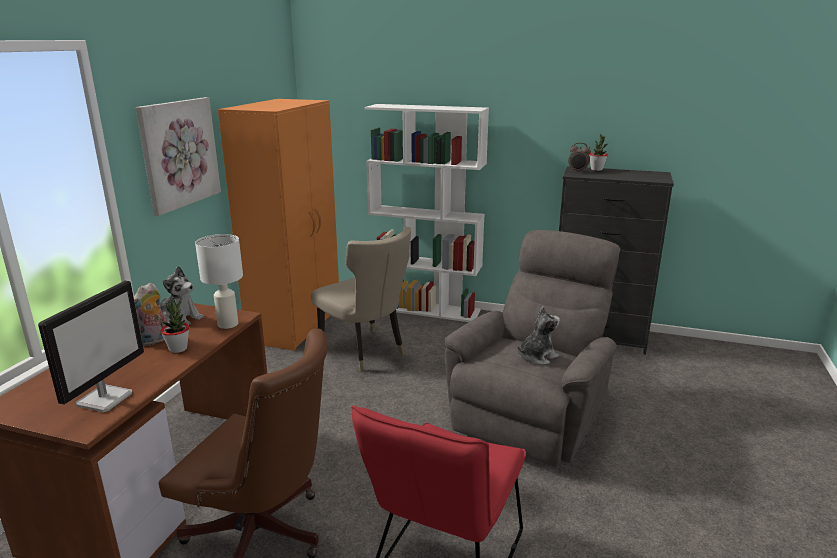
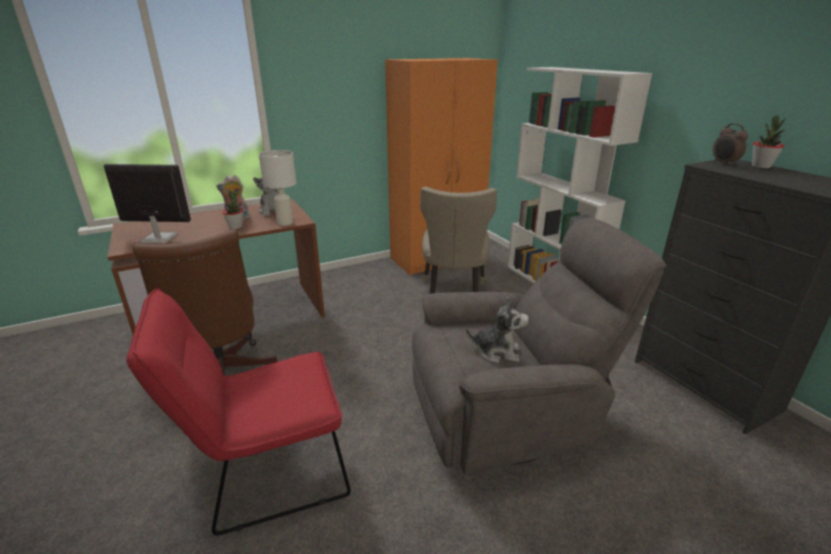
camera: 45 degrees right, 5 degrees up
monitor [38,280,144,412] -> monitor turned 150 degrees counterclockwise [104,164,191,244]
picture [136,97,221,216] -> none

